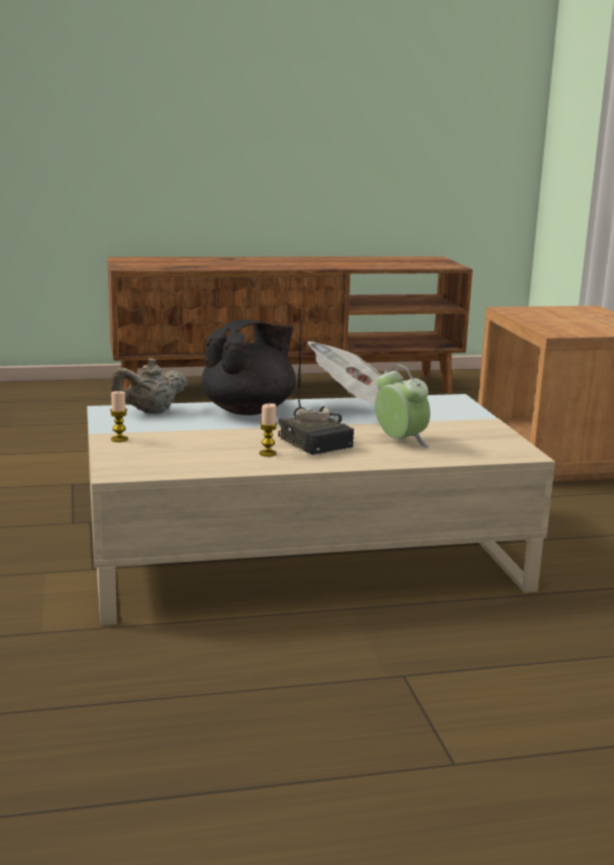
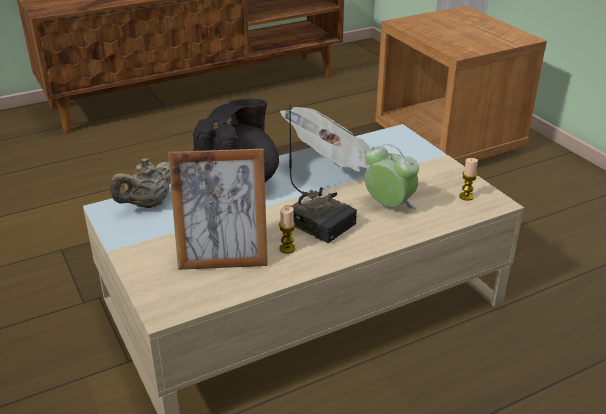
camera: 15 degrees left, 15 degrees up
candle [110,391,128,442] -> candle moved to [459,158,478,201]
none -> picture frame [168,149,268,270]

